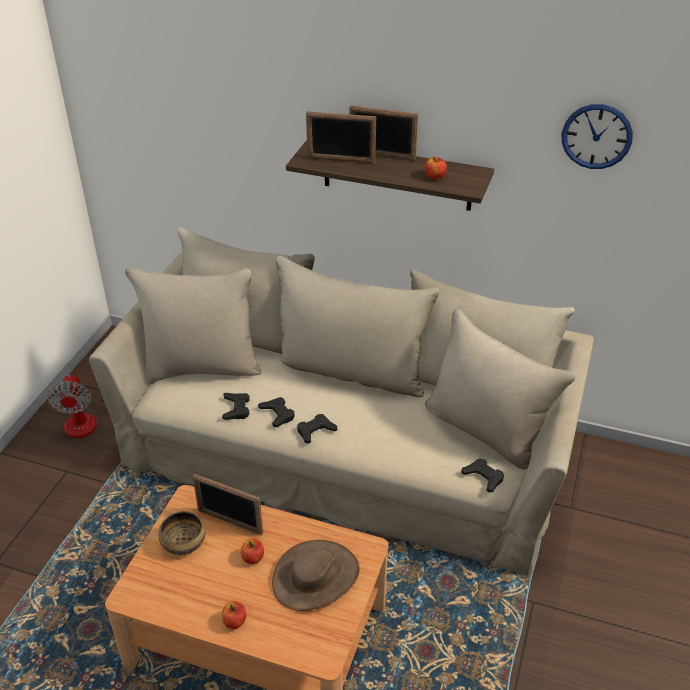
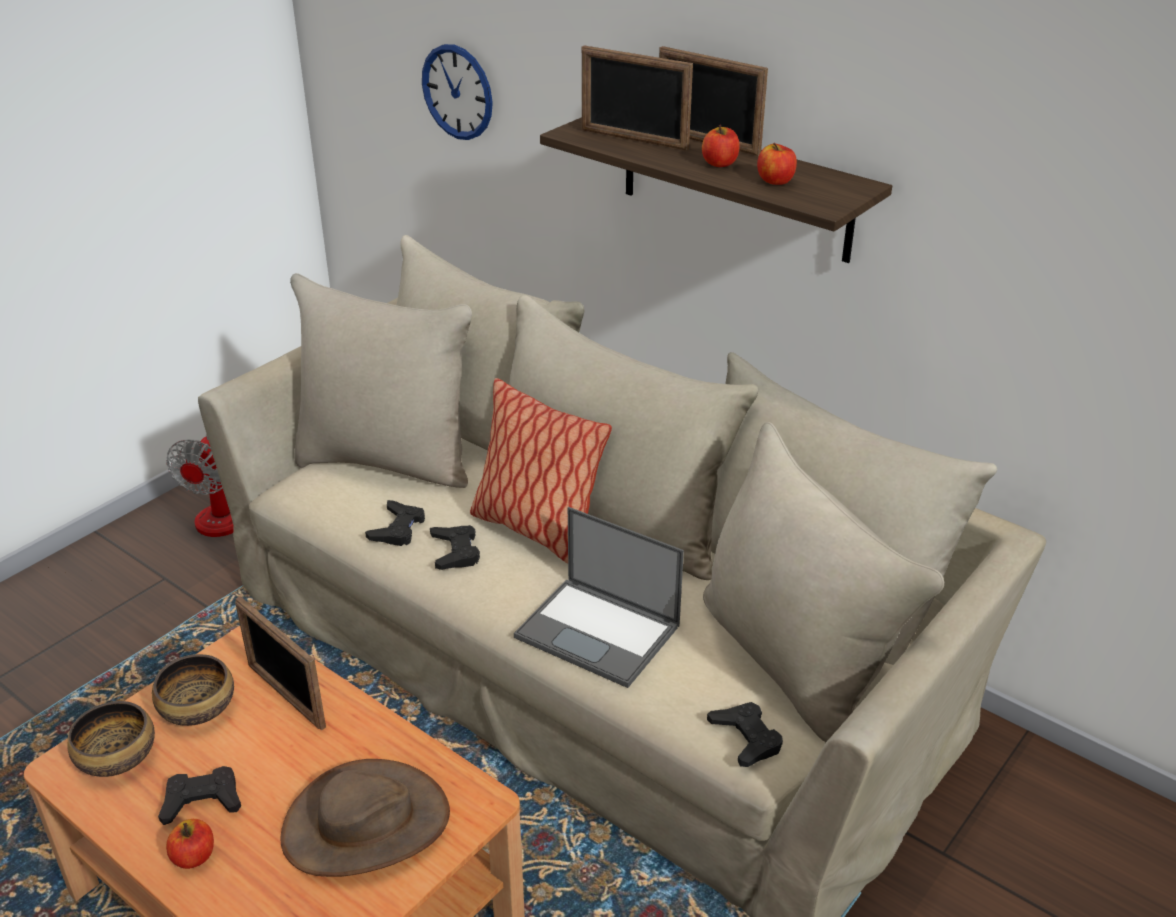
camera: 20 degrees right, 5 degrees down
apple [241,538,264,564] -> apple moved to [702,125,740,167]
black game controller [297,414,337,444] -> black game controller moved to [158,766,241,825]
wall clock [562,104,633,169] -> wall clock moved to [422,44,493,140]
none -> bowl [67,701,155,777]
none -> pillow [470,378,612,564]
none -> laptop [514,507,684,688]

